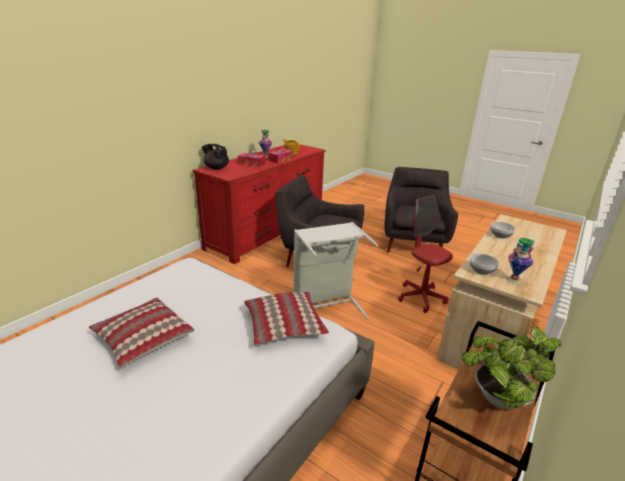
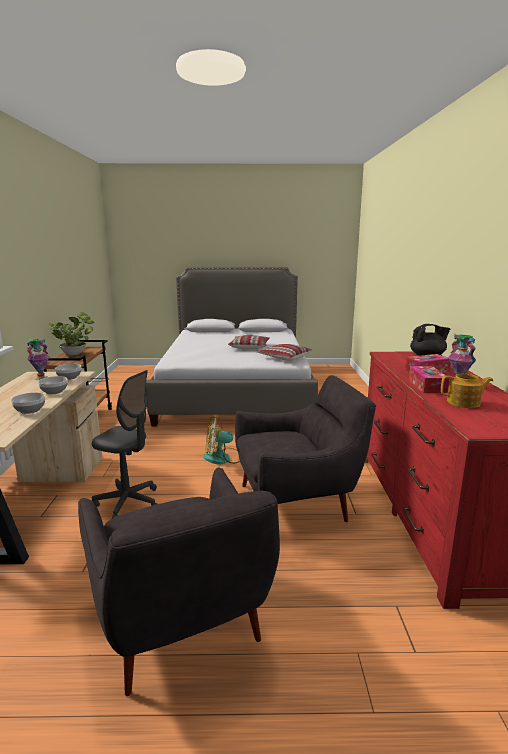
camera: 145 degrees right, 10 degrees down
pillow [244,292,329,345] -> pillow moved to [257,344,312,361]
grey laundry basket [293,222,378,319] -> fan [203,415,240,465]
red office chair [398,195,453,313] -> grey office chair [92,370,157,518]
none -> bowl [38,376,68,394]

